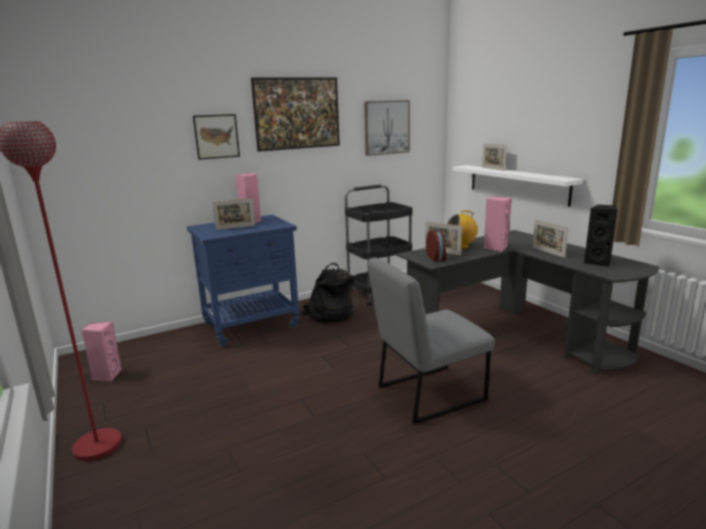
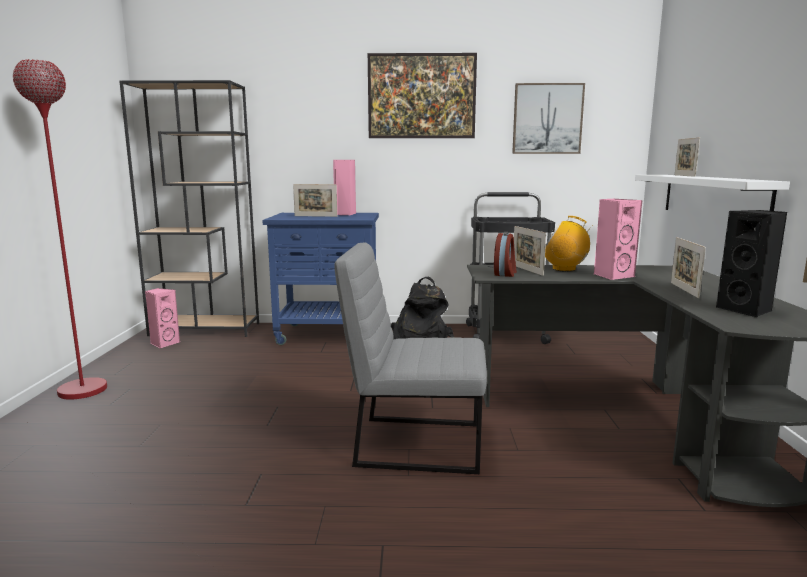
camera: 30 degrees right, 5 degrees down
picture [193,114,240,160] -> none
none -> bookcase [119,80,259,337]

